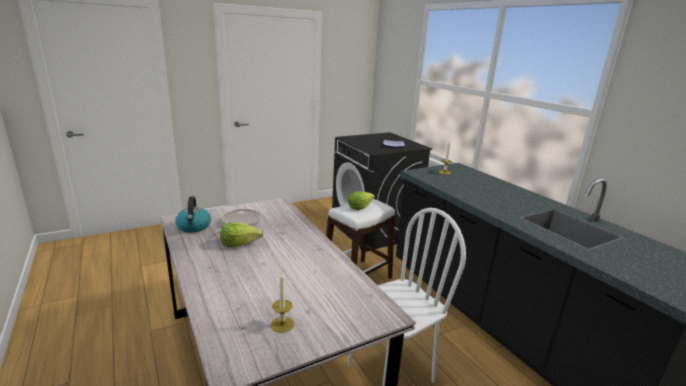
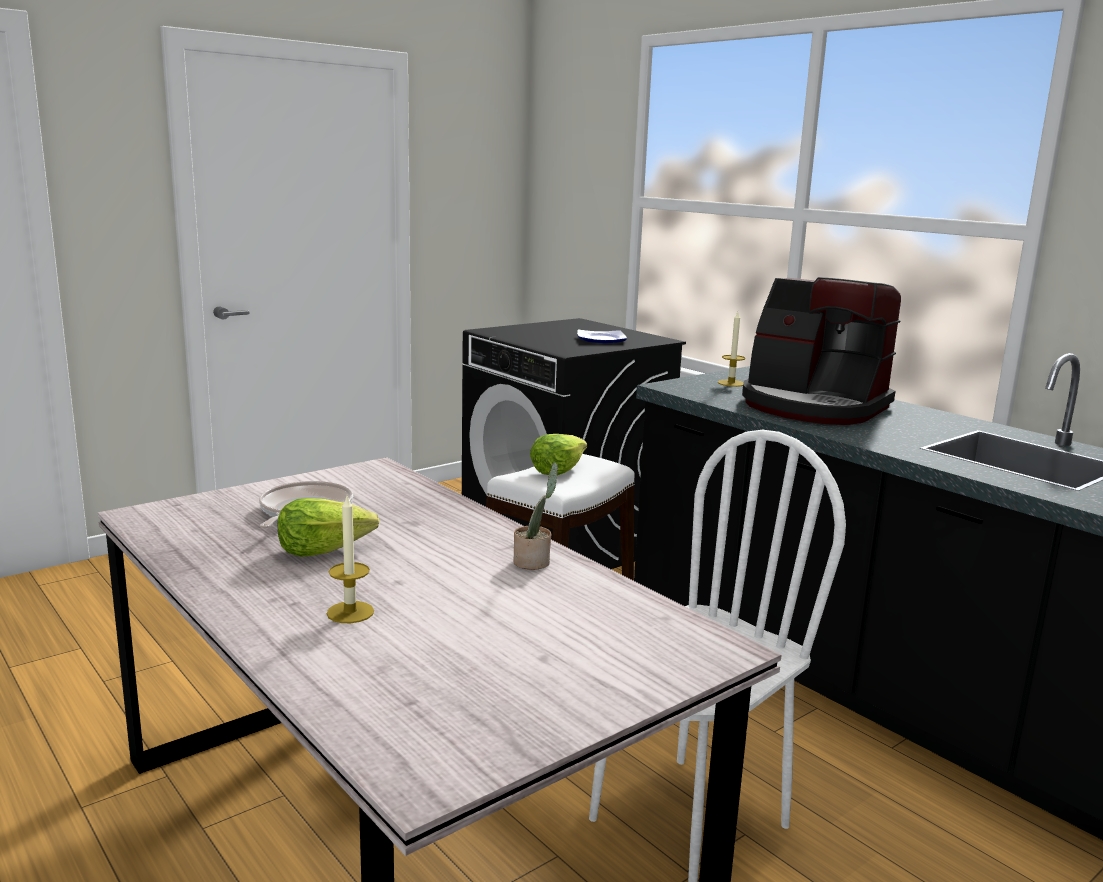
camera: 10 degrees left, 5 degrees down
kettle [175,196,211,233] -> none
candle [271,272,294,333] -> candle moved to [326,496,374,623]
none -> potted plant [513,462,558,570]
none -> coffee machine [742,277,901,425]

